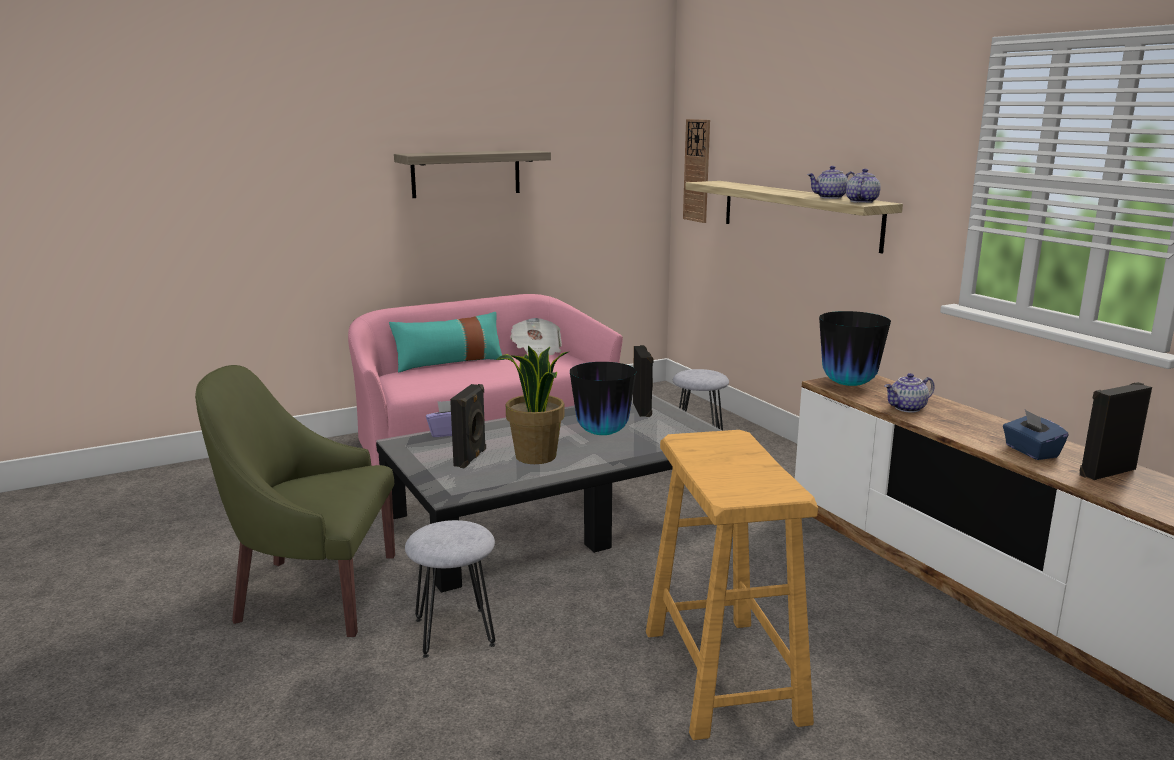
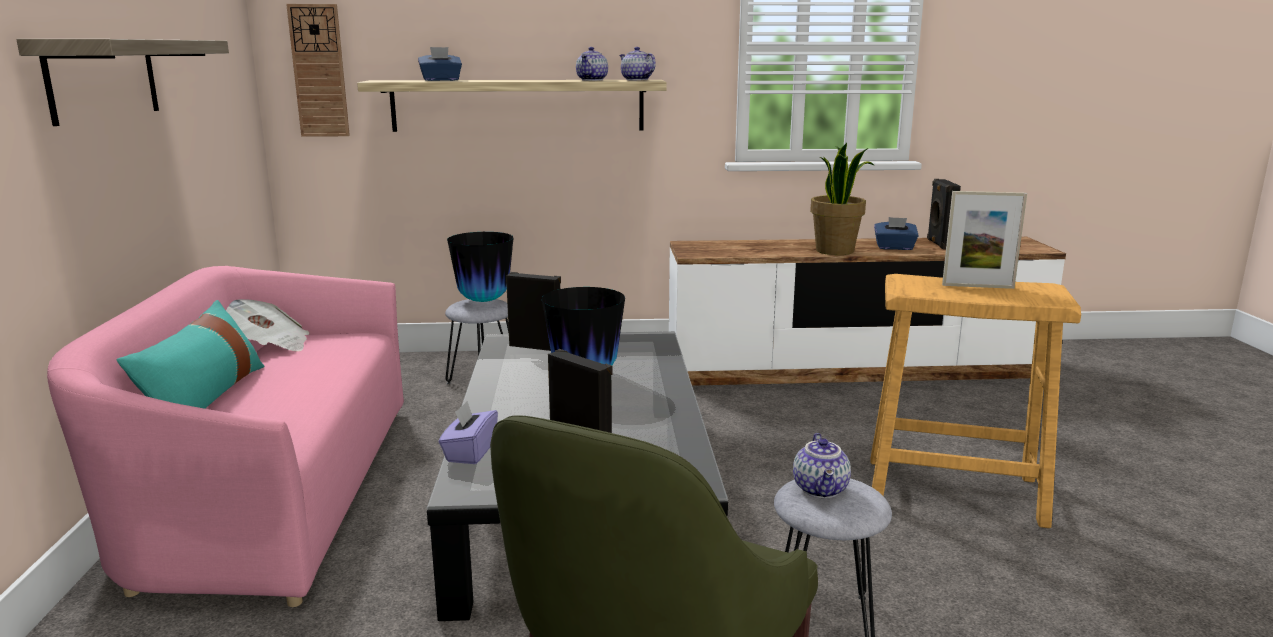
camera: 65 degrees left, 0 degrees up
potted plant [496,346,570,464] -> potted plant moved to [810,143,874,255]
vase [819,311,891,386] -> vase moved to [447,232,514,302]
teapot [884,373,935,413] -> teapot moved to [793,433,851,498]
none -> blue tissue box [418,47,462,81]
none -> picture frame [942,191,1027,289]

